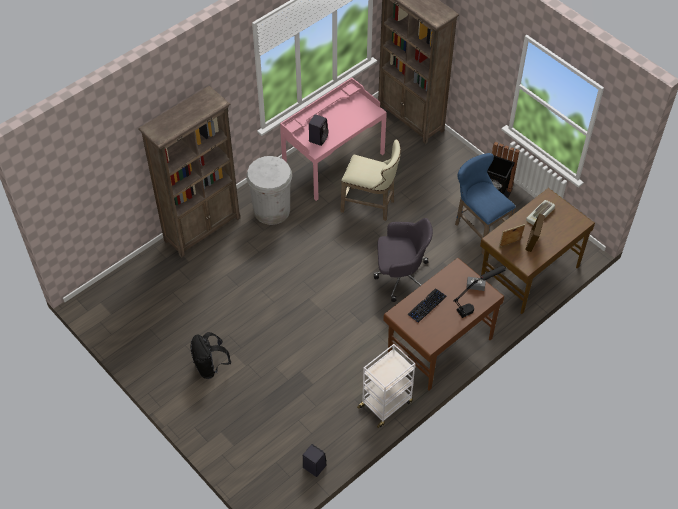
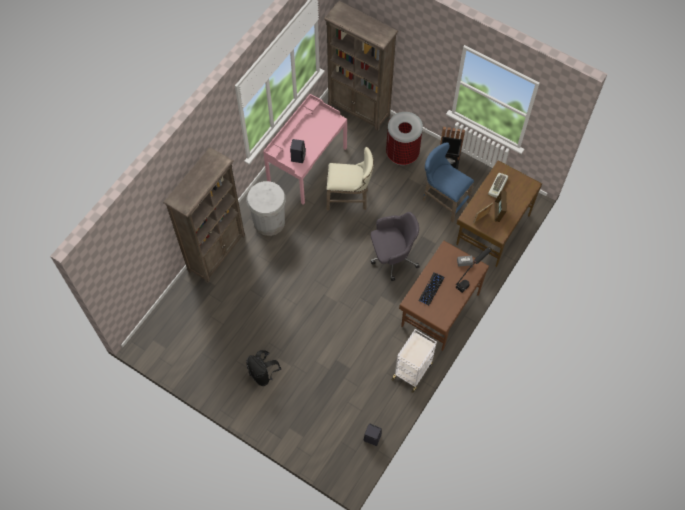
camera: 15 degrees left, 10 degrees up
none -> trash can [386,112,423,165]

